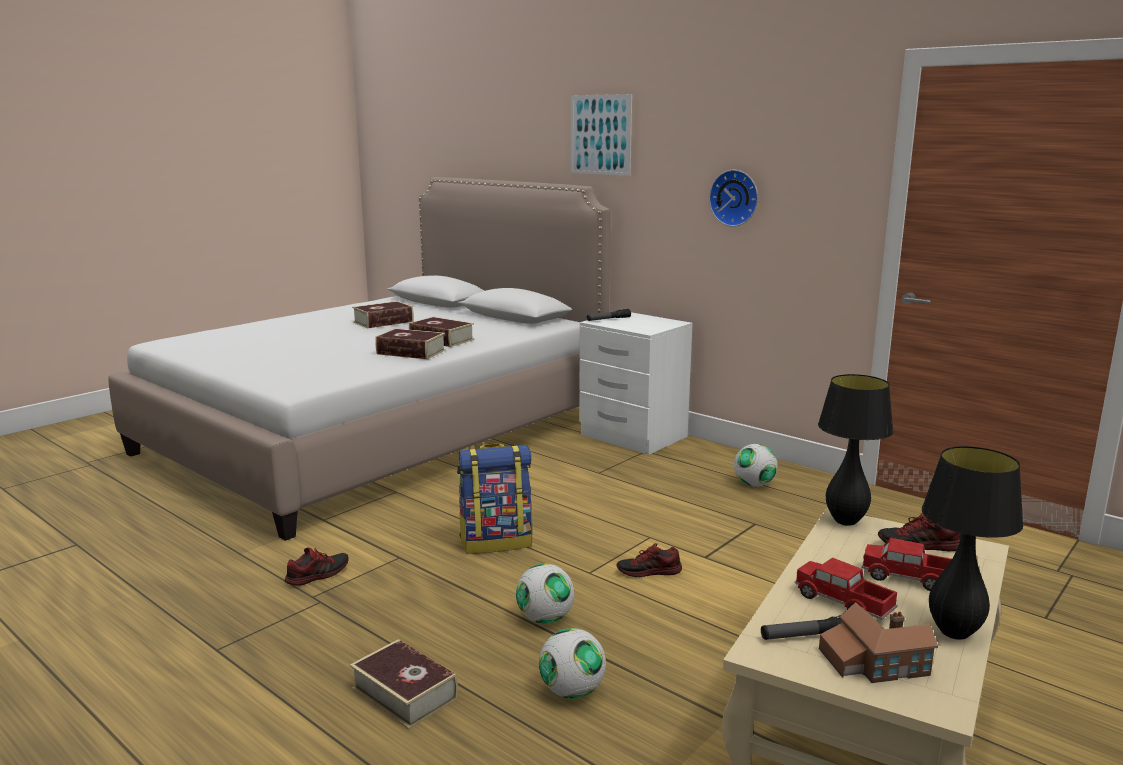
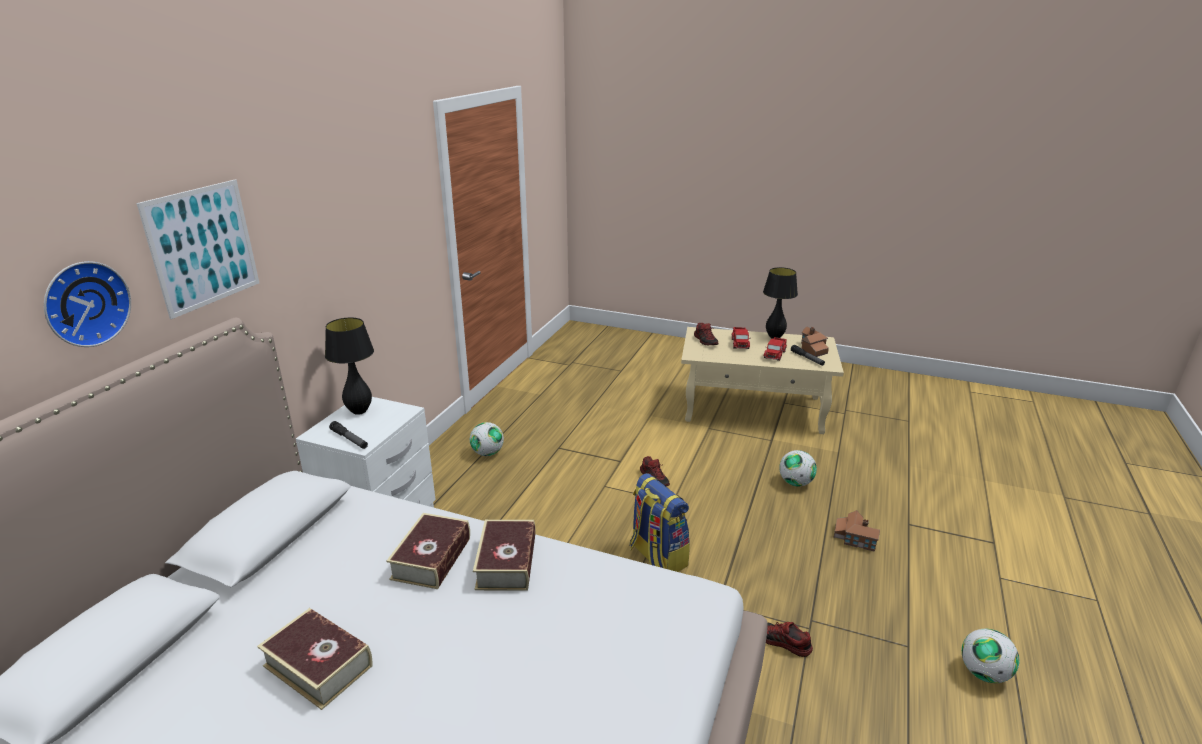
camera: 110 degrees left, 10 degrees up
book [350,639,458,730] -> toy house [834,510,880,552]
football [516,564,574,624] -> football moved to [962,629,1019,683]
wall clock [709,170,758,227] -> wall clock moved to [44,261,131,347]
black table lamp [818,374,894,526] -> black table lamp moved to [325,318,374,415]

